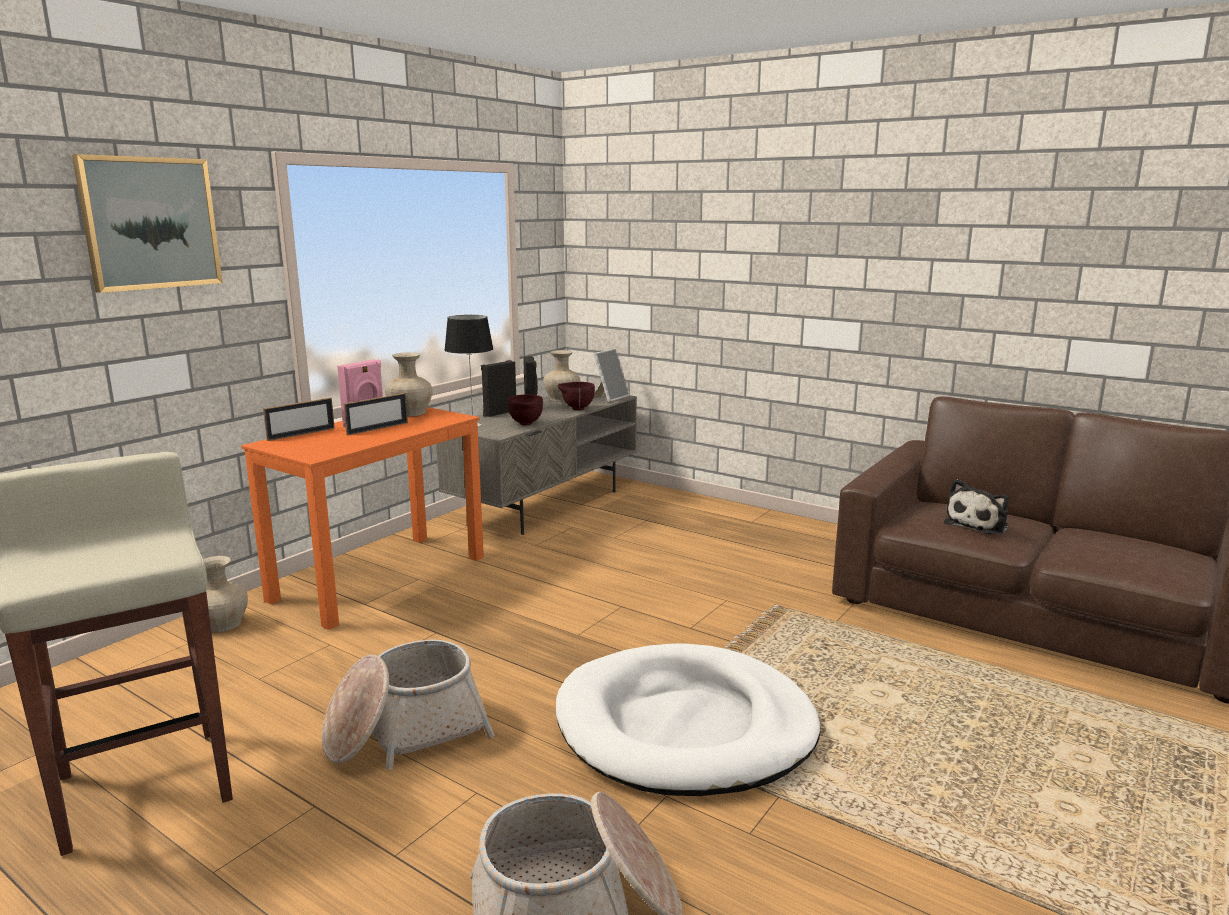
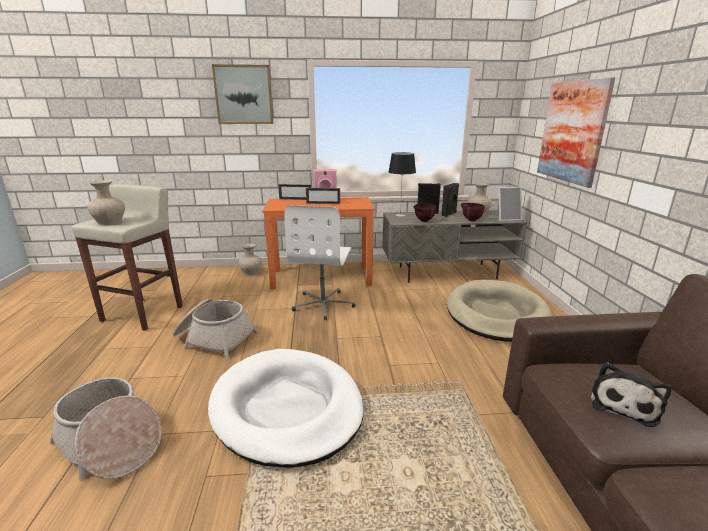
camera: 50 degrees right, 5 degrees up
beige vase [385,352,433,417] -> beige vase moved to [87,180,125,226]
plush toy [944,479,1009,534] -> plush toy turned 60 degrees counterclockwise [591,362,671,427]
none -> white office chair [285,205,356,320]
none -> beige dog bed [447,280,552,342]
none -> picture [537,77,615,188]

